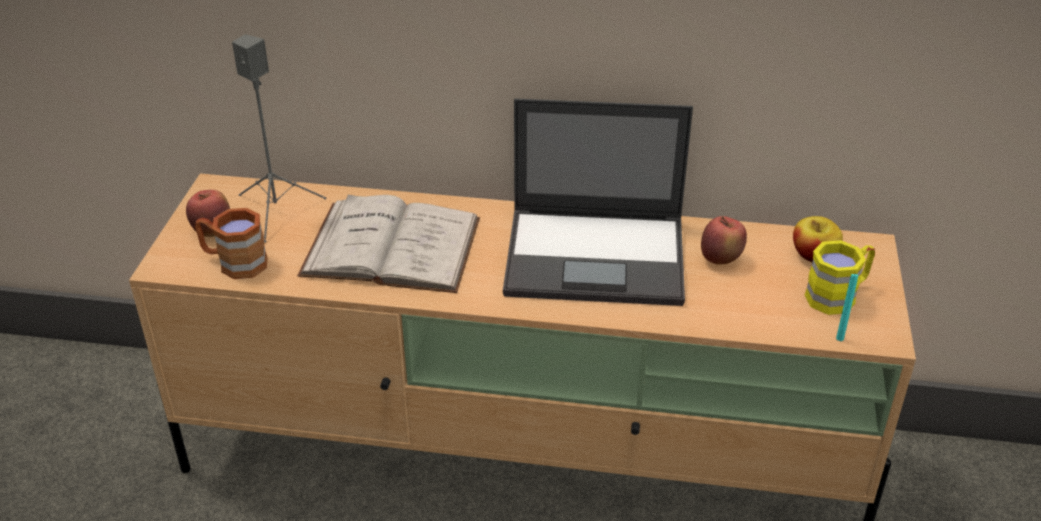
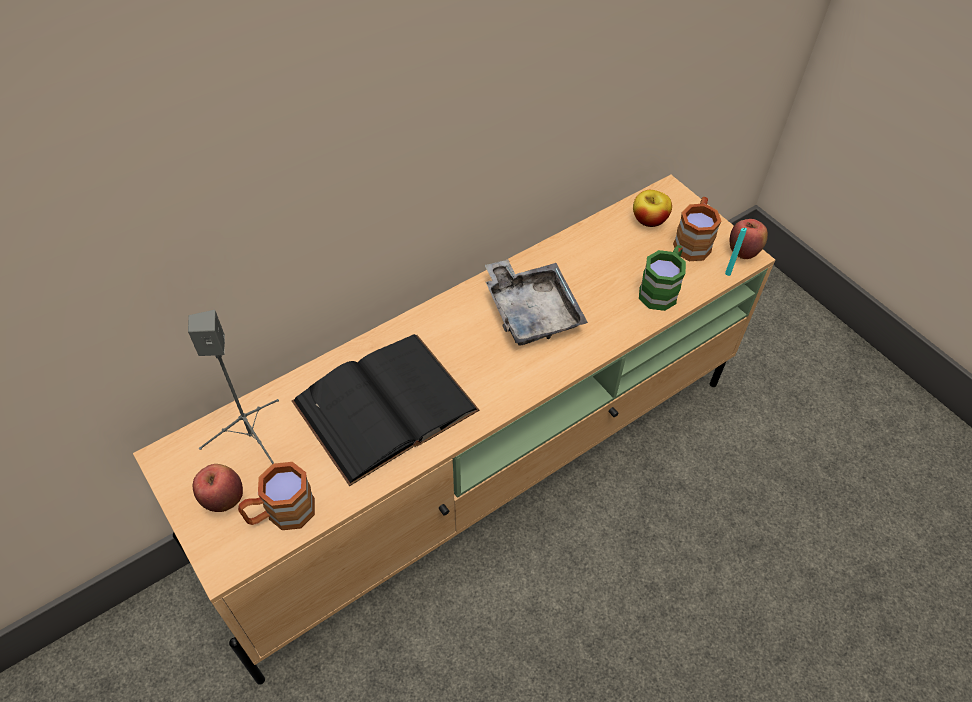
camera: 45 degrees left, 15 degrees up
white book [297,195,480,293] -> black book [291,334,480,486]
laptop [503,98,693,306] -> grey tray [485,259,588,346]
apple [701,216,747,265] -> apple moved to [730,219,768,259]
yellow mug [805,240,875,315] -> brown mug [673,197,721,261]
none -> green mug [639,245,686,311]

